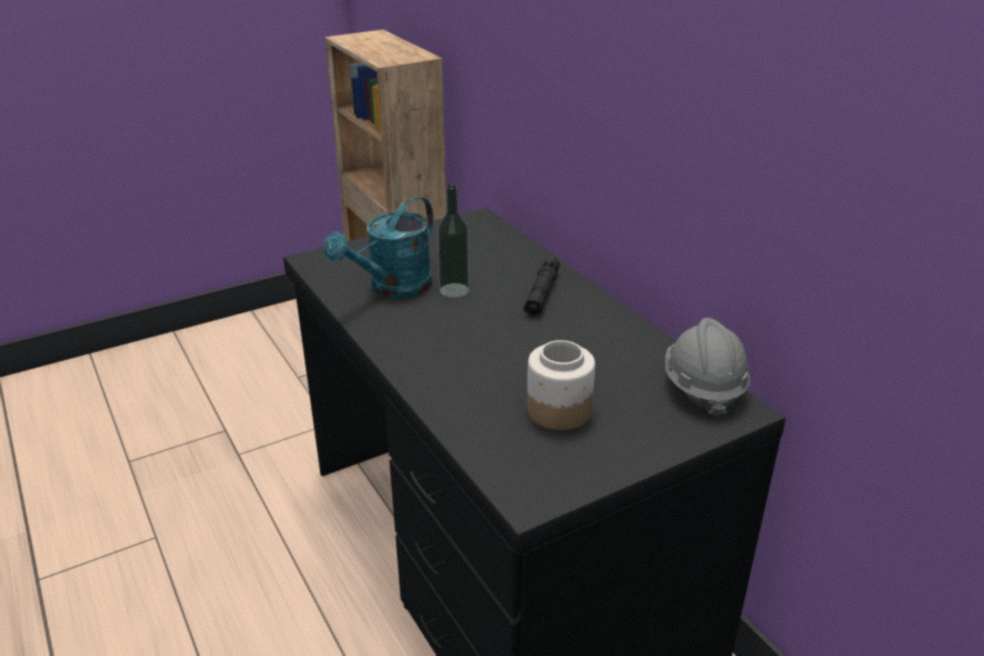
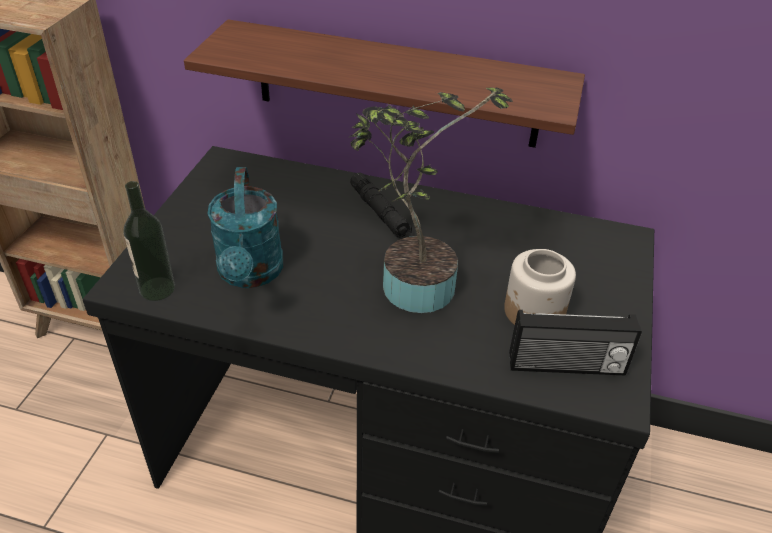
camera: 45 degrees left, 10 degrees up
bottle [437,185,470,298] -> bottle moved to [124,181,175,301]
grey hard hat [665,318,750,417] -> none
none -> shelf [184,19,585,148]
none -> potted plant [350,88,513,313]
none -> radio [509,310,642,375]

